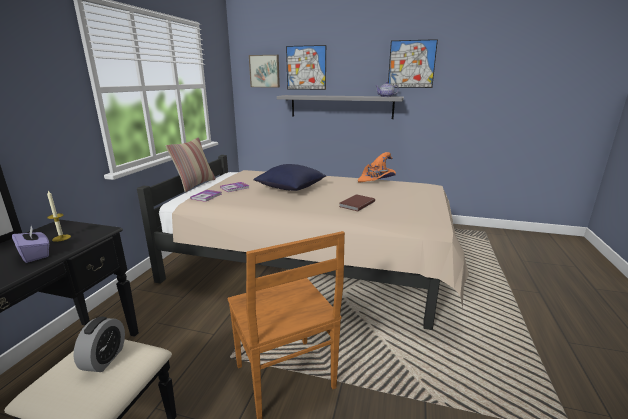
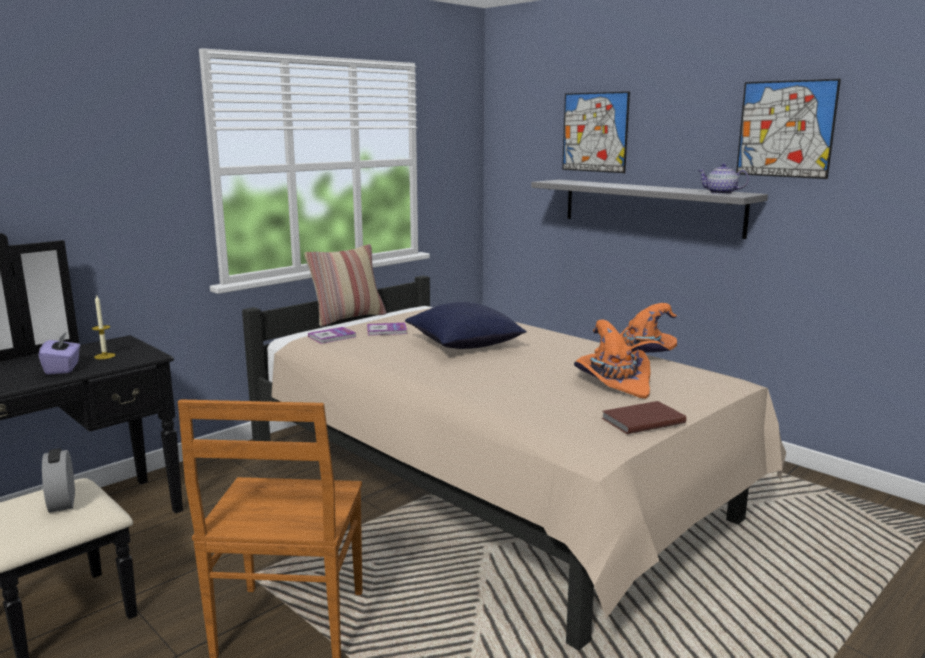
camera: 30 degrees right, 5 degrees down
alarm clock [73,317,125,372] -> alarm clock turned 120 degrees clockwise [42,448,75,513]
picture [249,55,280,87] -> none
brown book [339,194,375,211] -> brown book moved to [602,401,686,434]
none -> orange hat [574,320,651,399]

